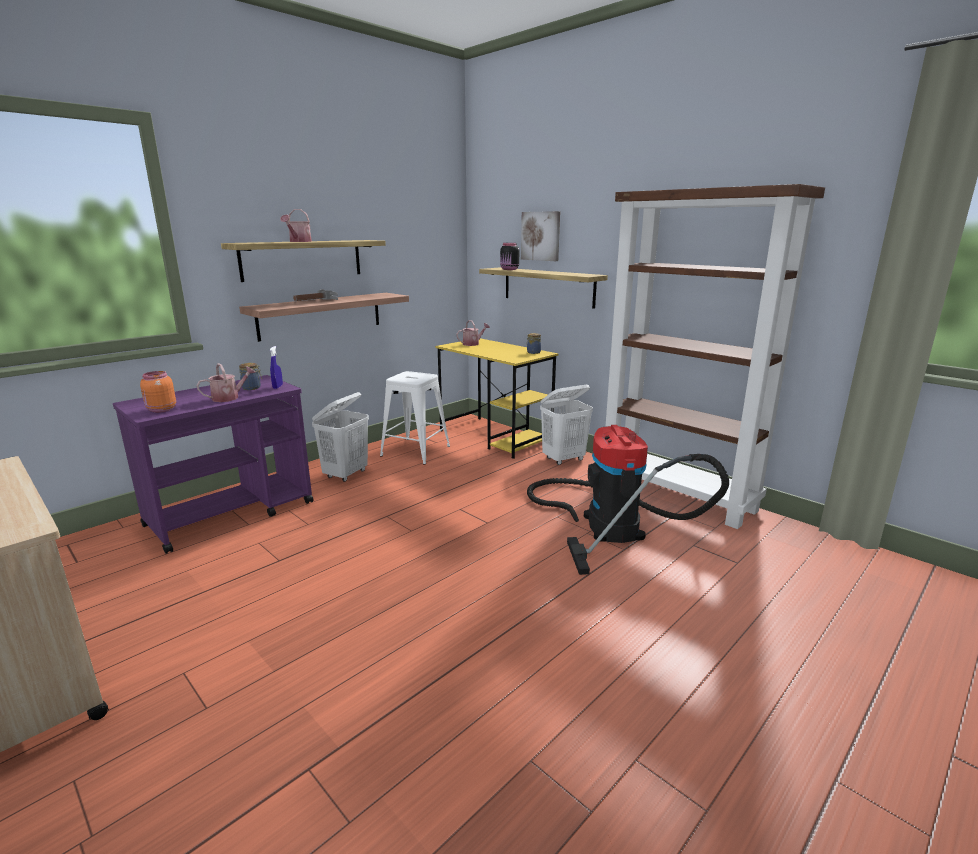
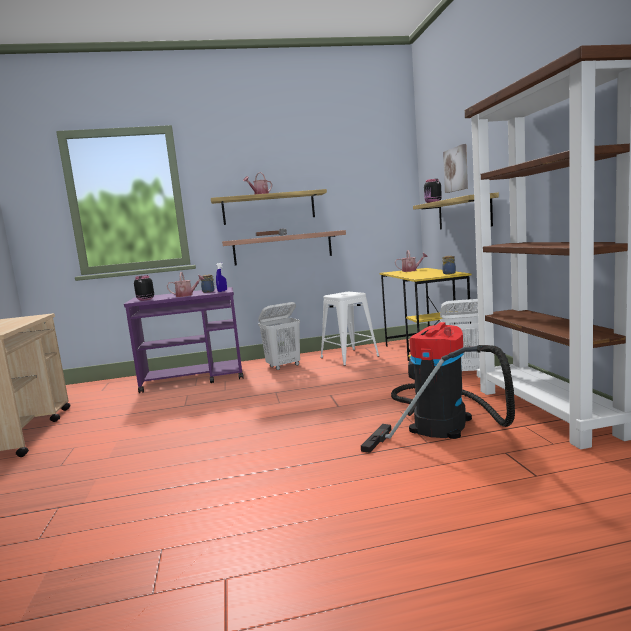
camera: 35 degrees right, 10 degrees down
orange jar [140,371,176,413] -> black jar [134,275,154,301]

